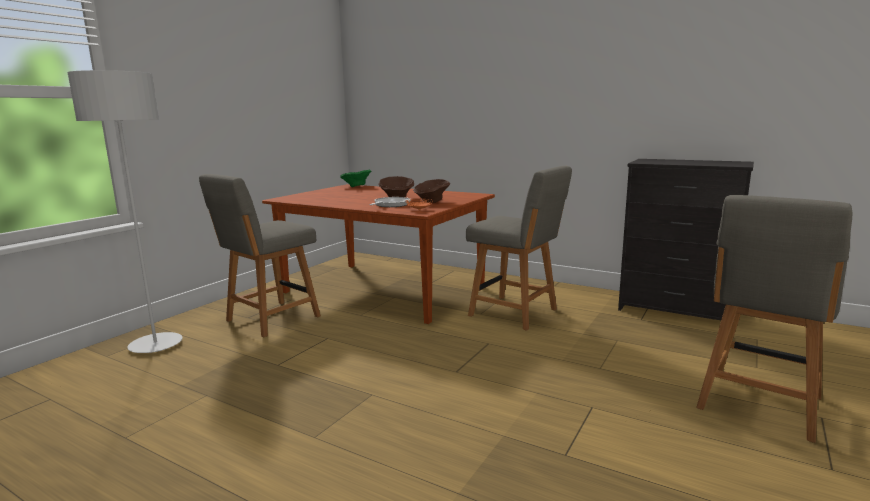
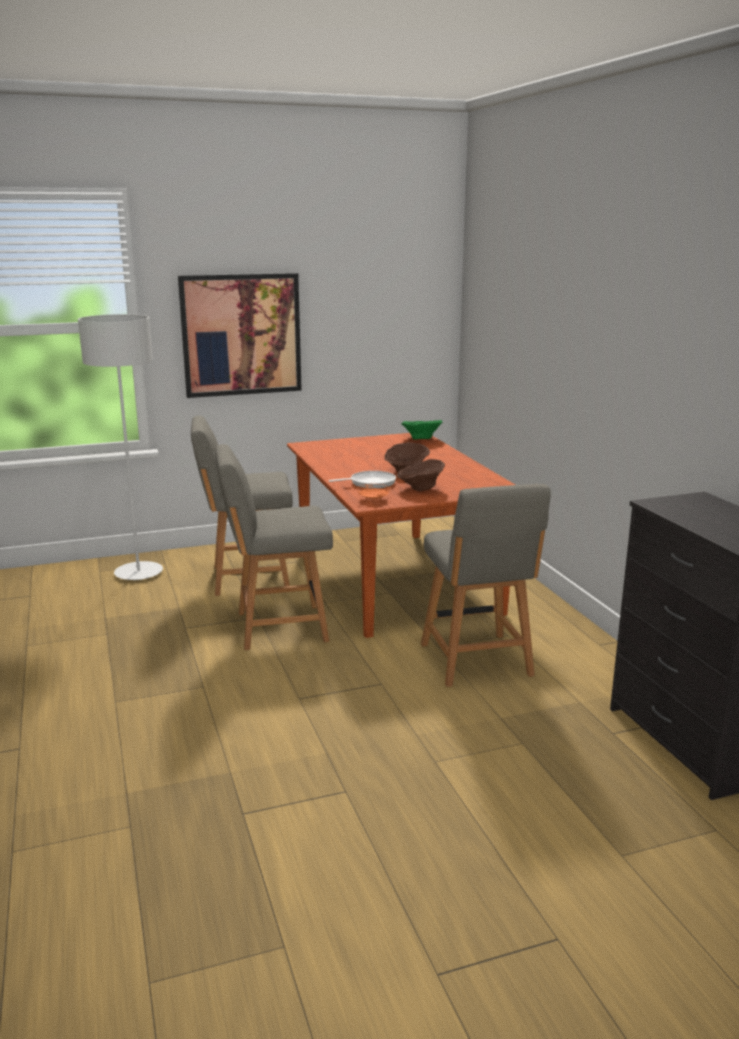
camera: 40 degrees right, 5 degrees up
grey chair [696,195,852,443] -> grey chair moved to [215,444,333,650]
none -> picture [178,273,302,398]

